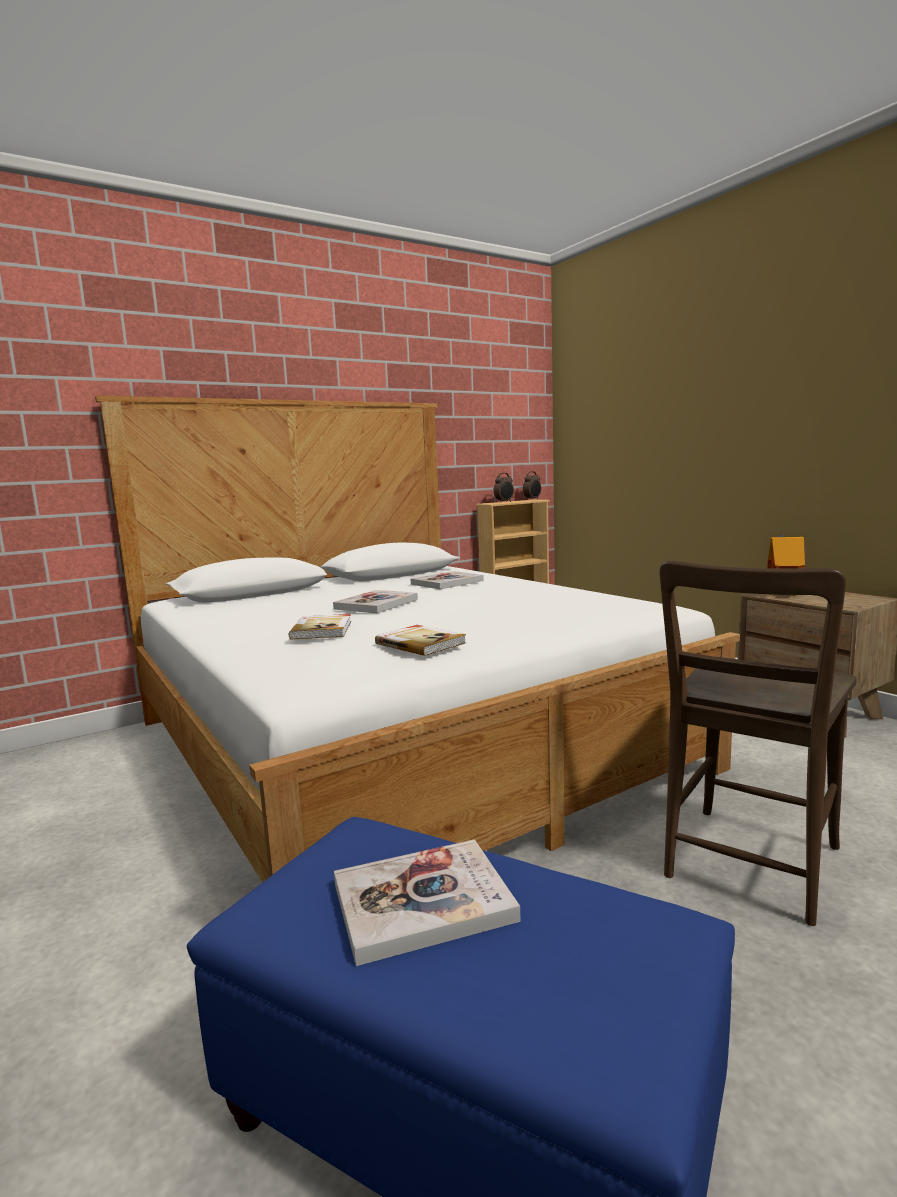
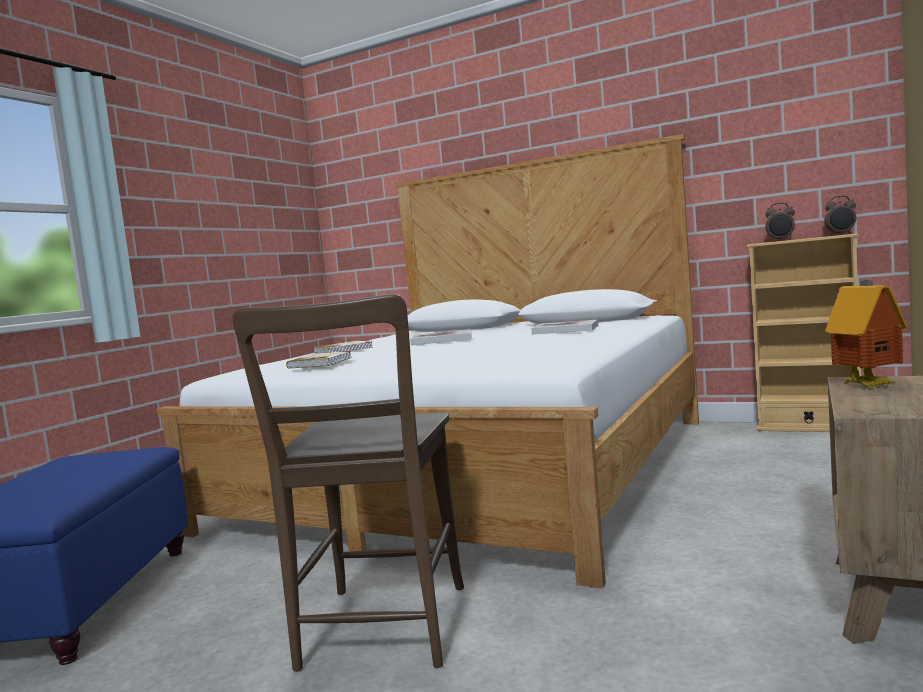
camera: 60 degrees right, 5 degrees down
book [334,839,521,966] -> none
brown chair [660,561,857,926] -> brown chair turned 90 degrees counterclockwise [232,294,464,672]

